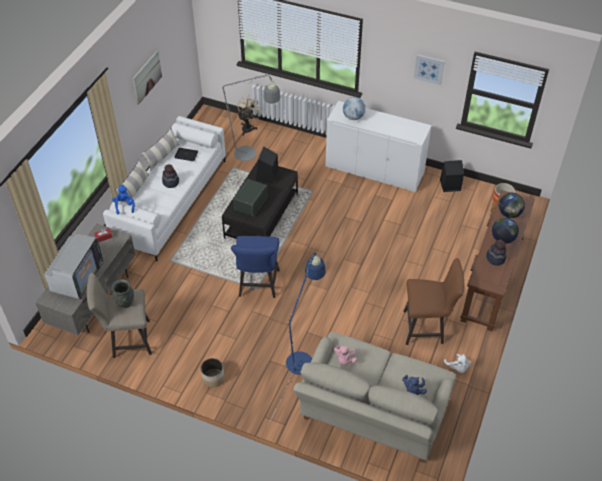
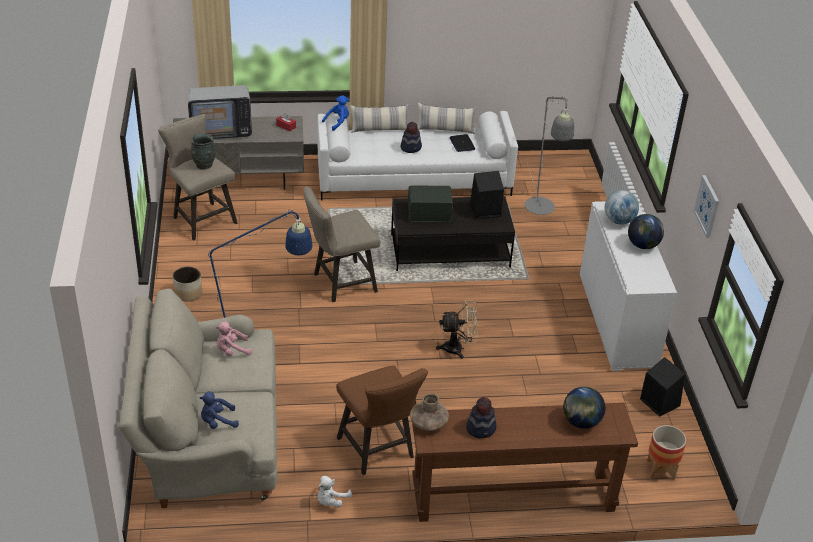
camera: 60 degrees right, 10 degrees down
picture [133,51,162,105] -> none
blue stool [231,236,280,298] -> beige stool [303,187,380,302]
beige fan [237,96,263,136] -> beige fan moved to [436,300,478,359]
globe [492,217,519,244] -> globe moved to [628,214,664,249]
none -> brown vase [410,394,449,431]

